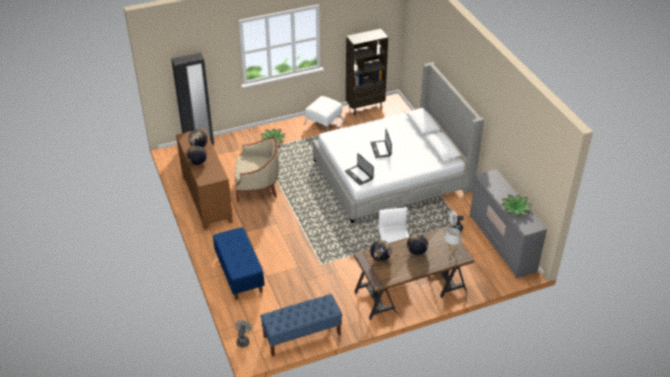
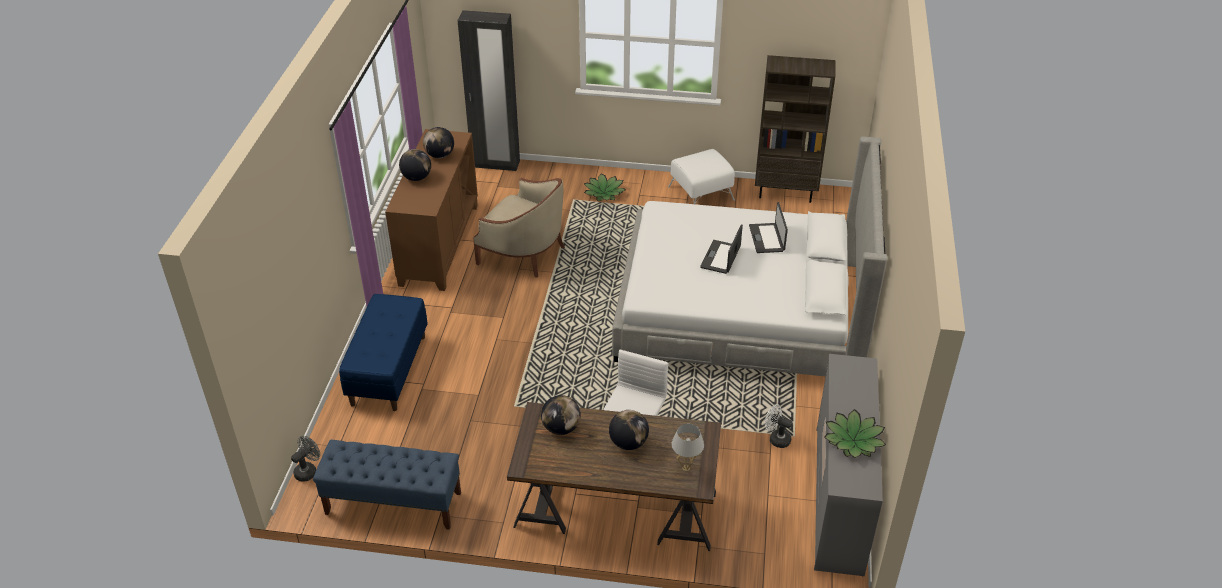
camera: 30 degrees right, 0 degrees up
laptop [345,153,374,185] -> laptop moved to [749,202,788,253]

